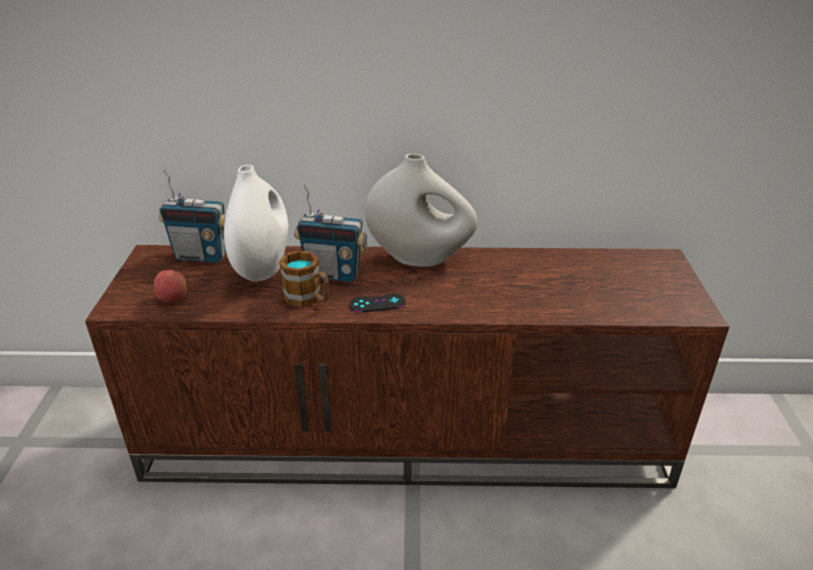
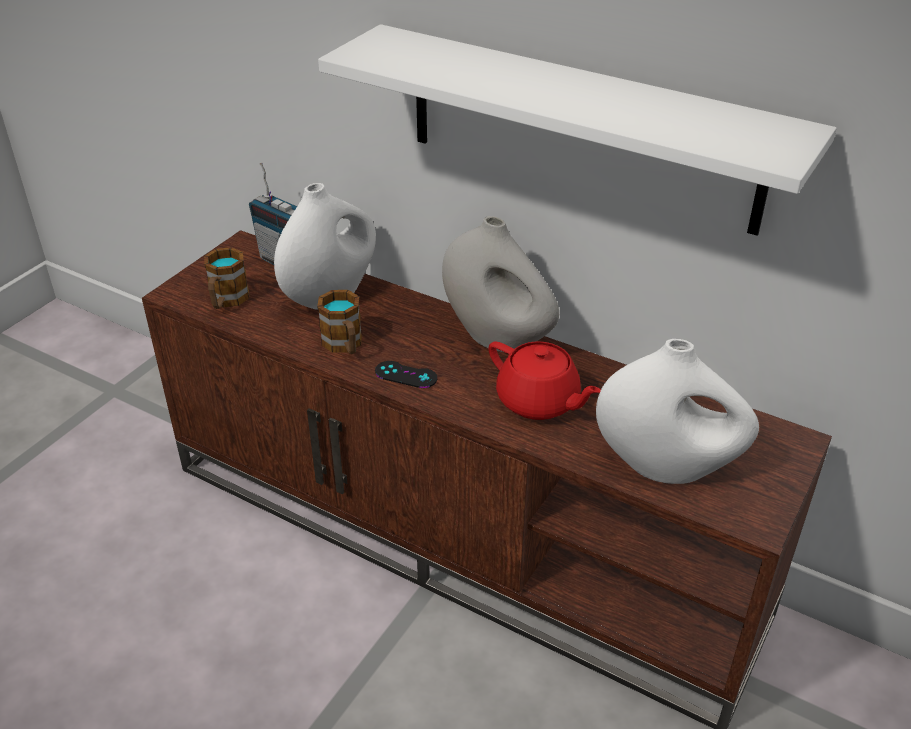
camera: 30 degrees right, 5 degrees up
apple [154,270,187,302] -> mug [204,247,249,309]
radio [294,184,368,282] -> none
none -> white shelf [318,24,836,236]
none -> red teapot [488,341,601,420]
none -> white vase [596,339,759,484]

